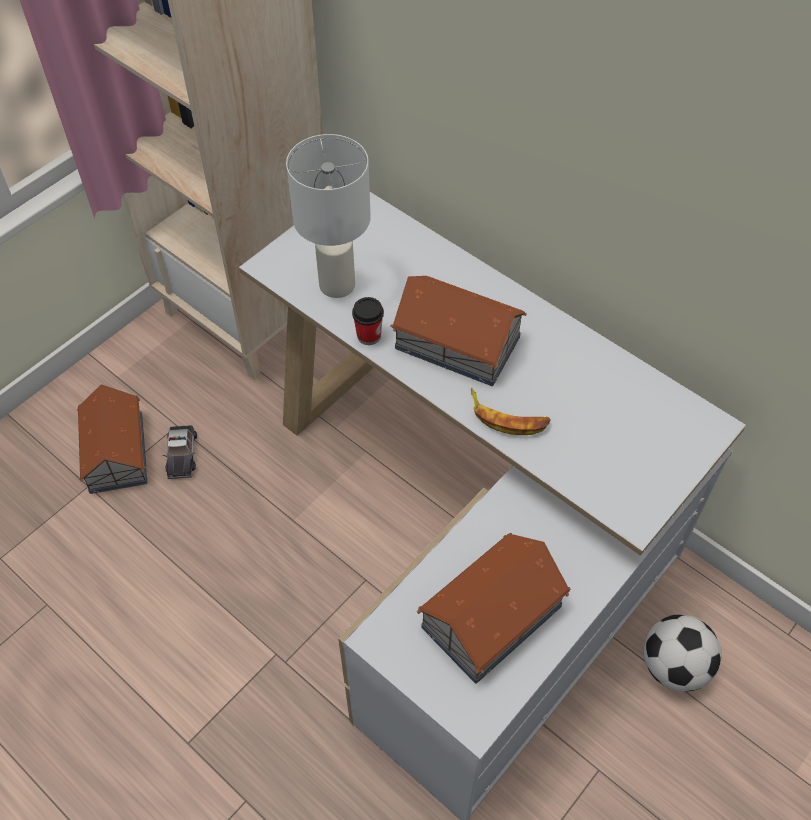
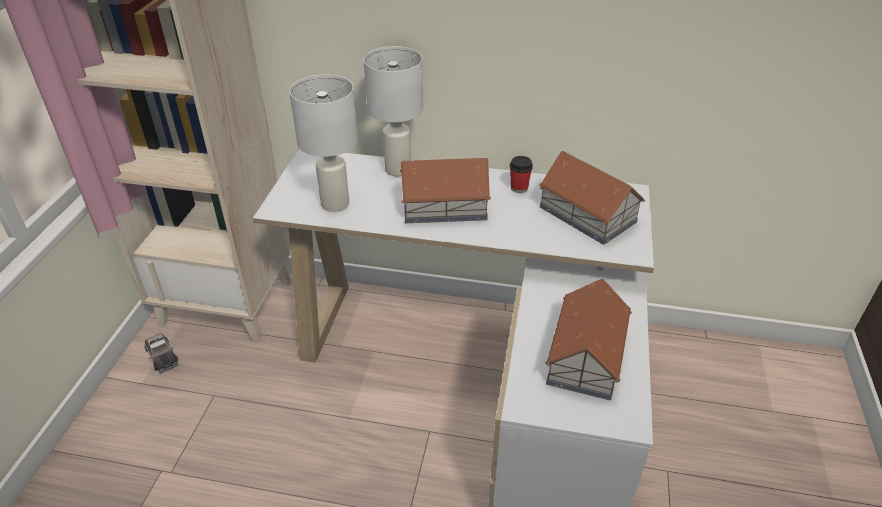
camera: 30 degrees left, 15 degrees down
toy house [77,384,147,494] -> toy house moved to [539,151,645,245]
toy car [163,425,197,479] -> toy car moved to [144,333,179,374]
cup [352,297,384,345] -> cup moved to [510,156,533,193]
banana [471,388,551,435] -> none
football [643,615,722,692] -> none
none -> white table lamp [364,46,423,176]

